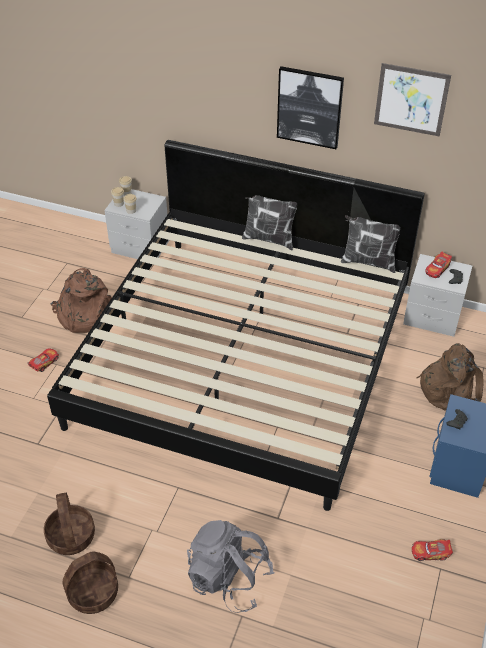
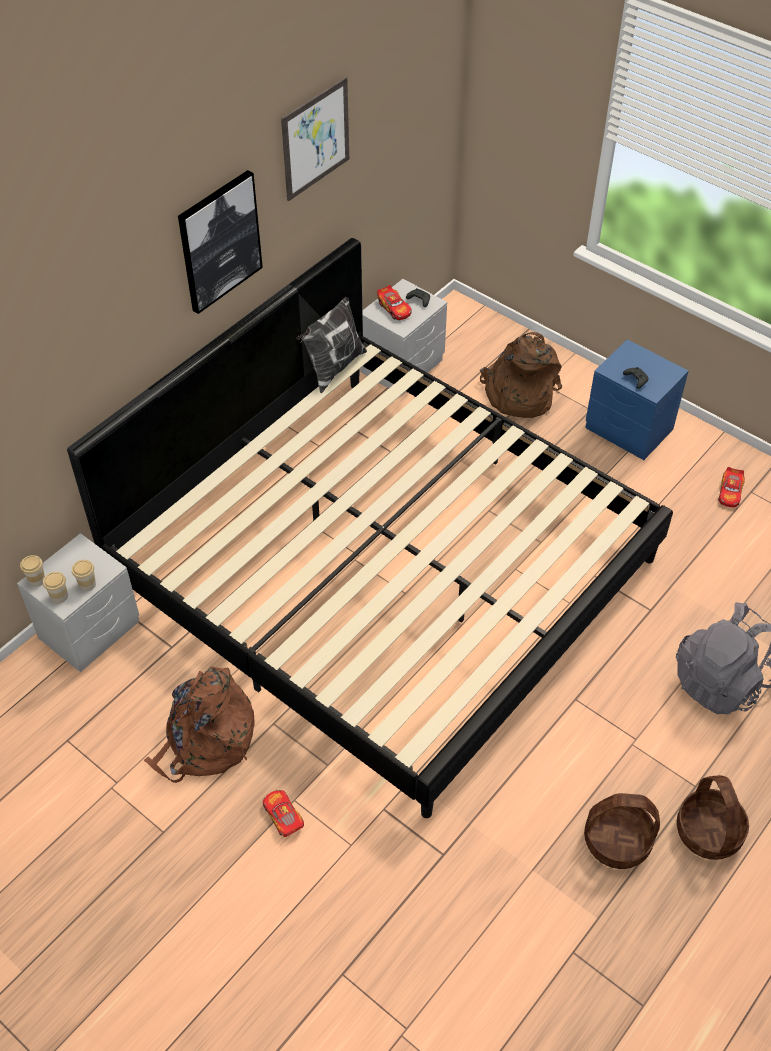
camera: 70 degrees left, 5 degrees up
pillow [242,195,297,250] -> none

